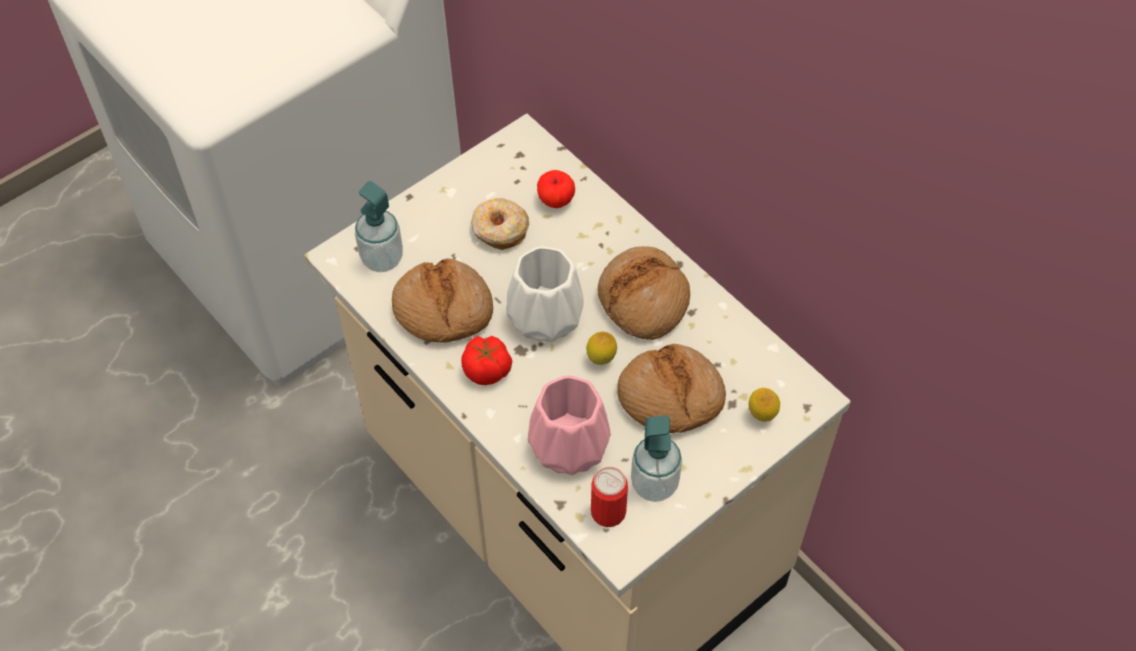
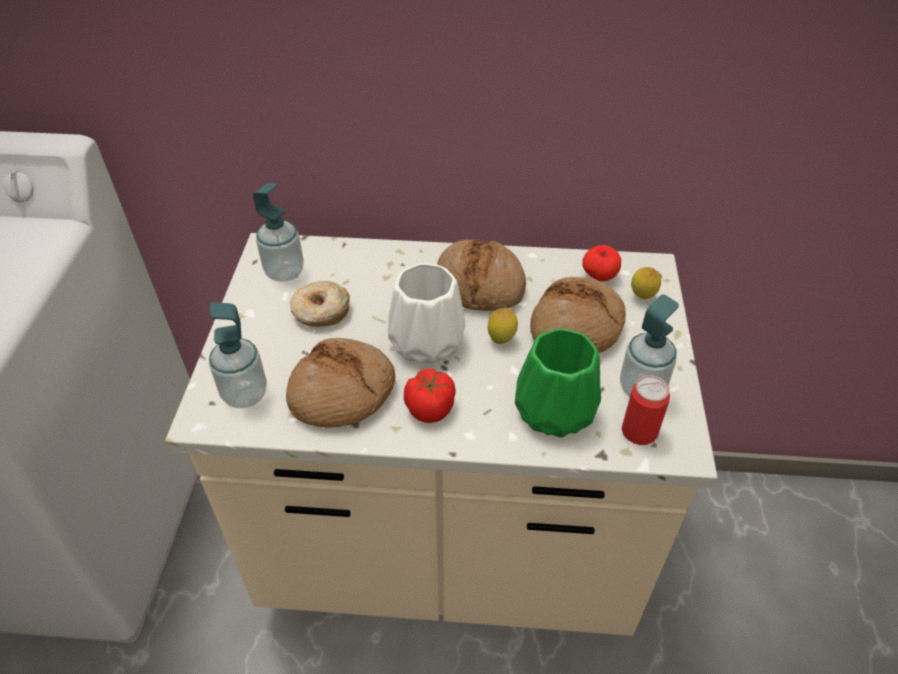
camera: 45 degrees left, 10 degrees down
pink vase [528,376,611,475] -> green vase [515,328,601,438]
apple [537,170,575,208] -> apple moved to [582,245,621,281]
none -> soap dispenser [253,183,304,282]

